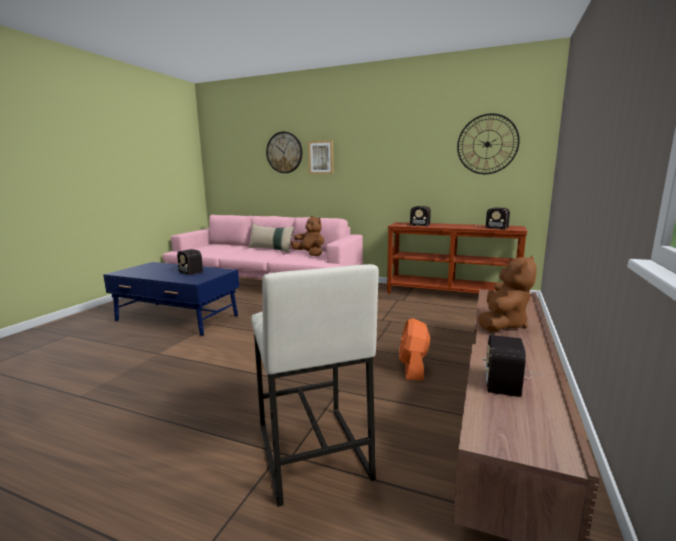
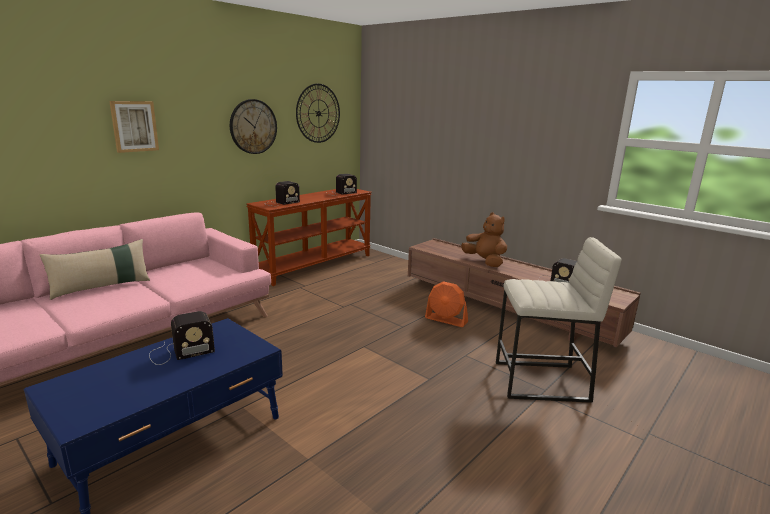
camera: 70 degrees left, 5 degrees up
wall clock [266,132,302,173] -> wall clock moved to [230,99,277,154]
brown plush toy [291,216,324,256] -> none

